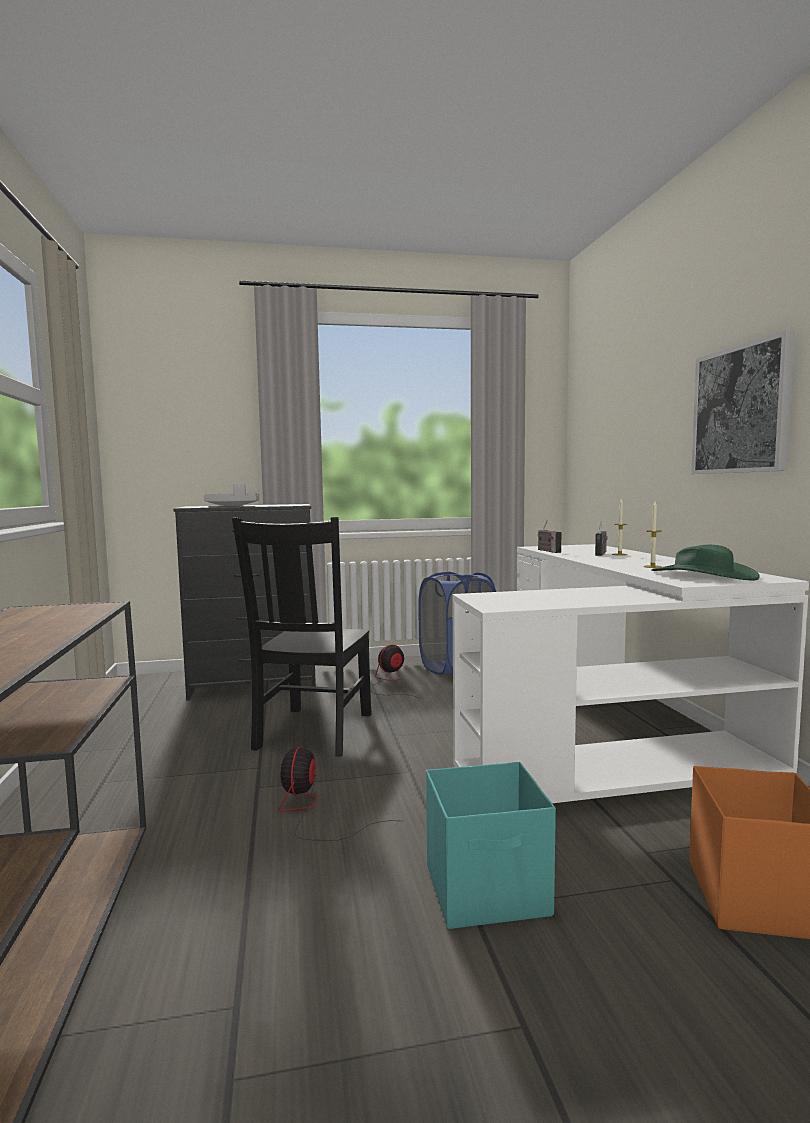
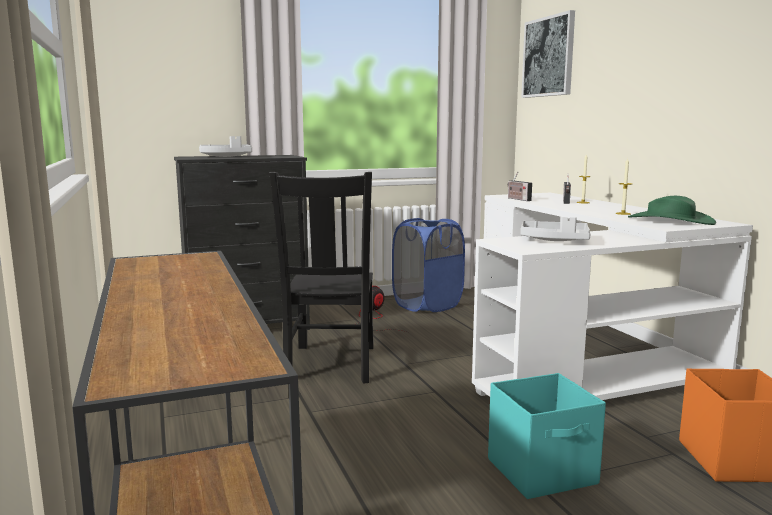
camera: 10 degrees left, 5 degrees up
fan [279,747,396,841] -> none
picture [691,330,795,474] -> picture moved to [521,10,575,98]
none -> grey tray [521,217,591,241]

